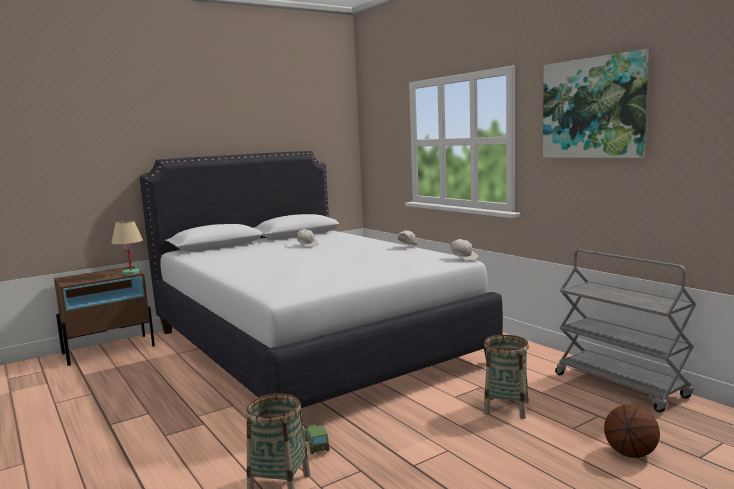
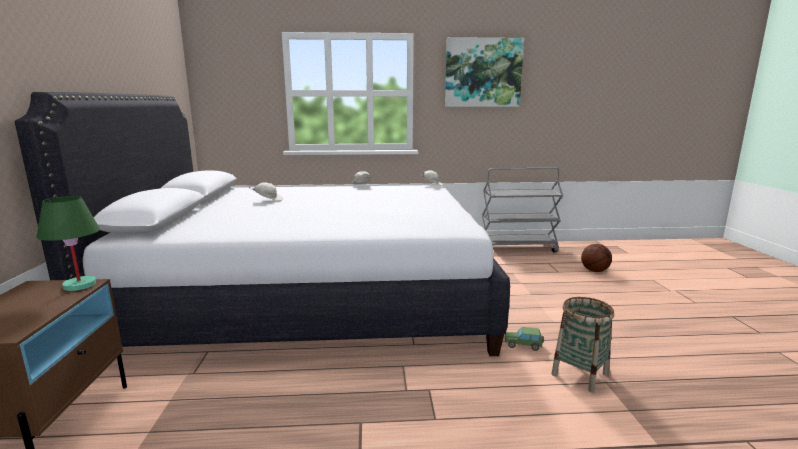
camera: 60 degrees left, 5 degrees up
beige table lamp [111,221,143,275] -> green table lamp [36,196,100,291]
basket [484,335,529,419] -> none

